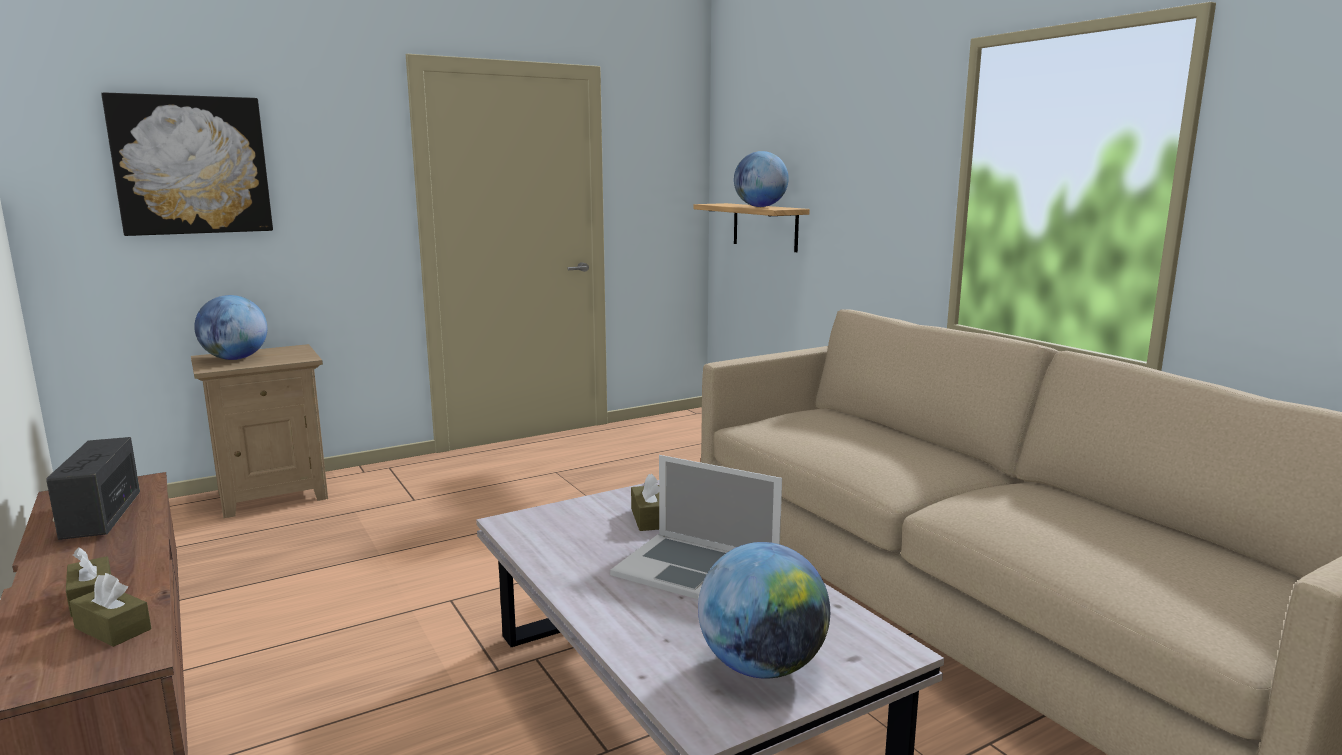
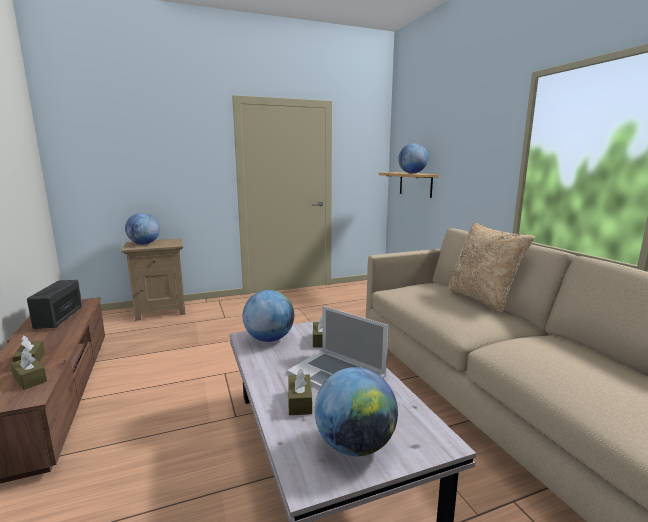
camera: 10 degrees right, 0 degrees up
picture [101,92,273,236] -> none
none -> globe [243,290,294,342]
none -> brown tissue box [288,369,312,415]
none -> beige pillow [449,223,535,312]

